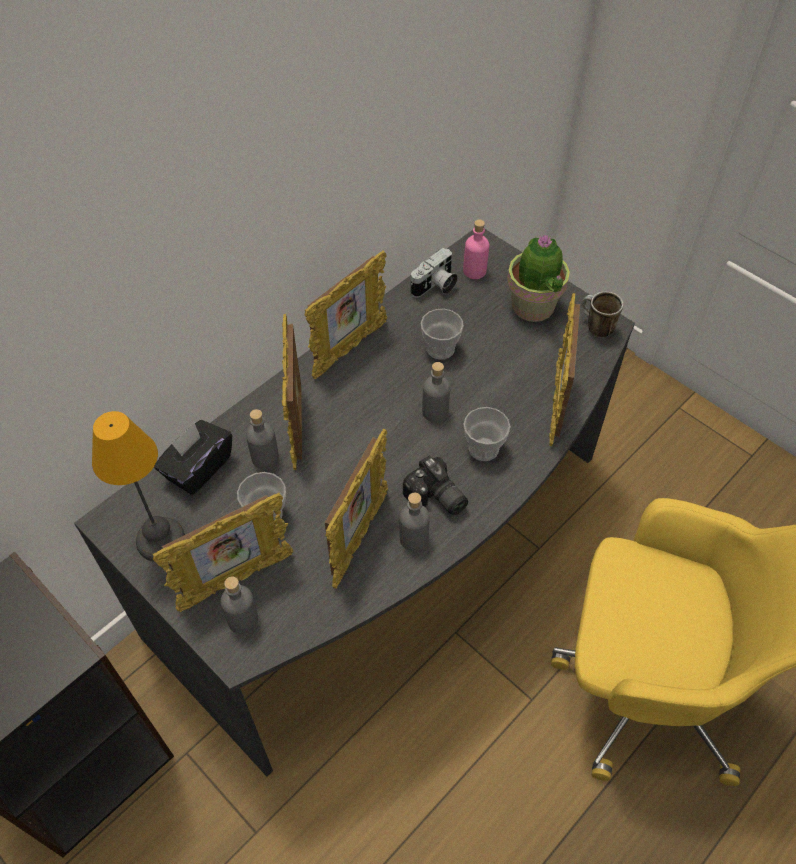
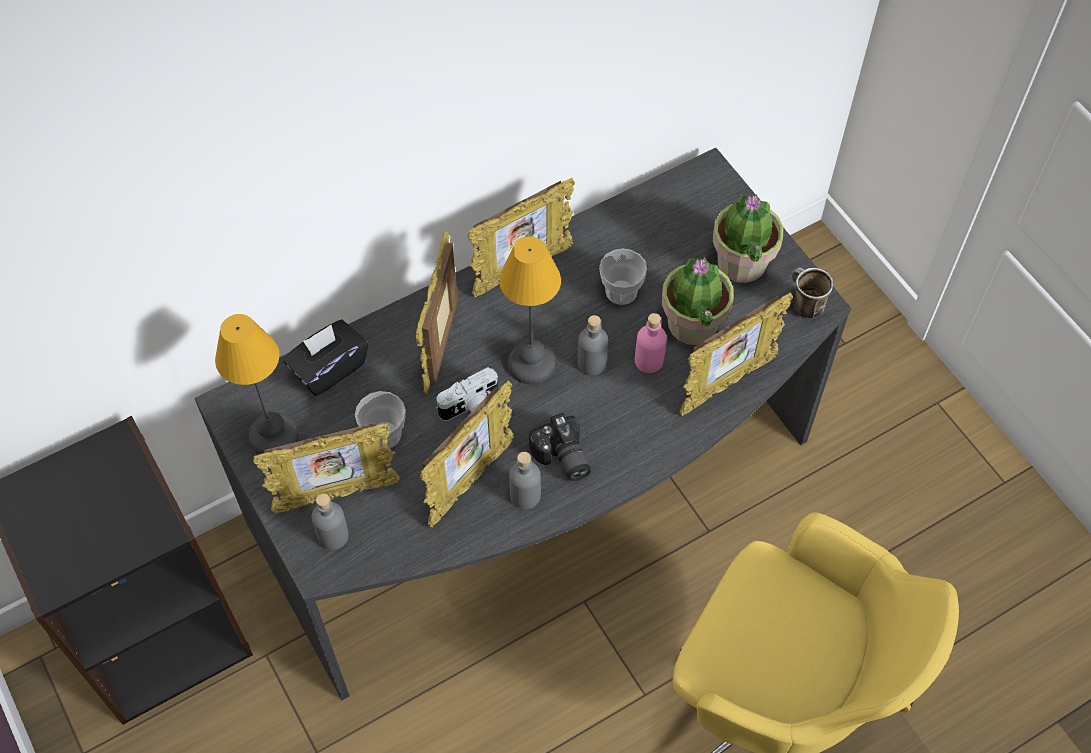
camera: 15 degrees right, 5 degrees up
grey bottle [246,409,279,469] -> none
camera [411,248,458,298] -> camera moved to [436,367,499,421]
pink bottle [463,219,489,279] -> pink bottle moved to [635,313,667,373]
cup [464,407,510,461] -> none
picture frame [549,293,580,446] -> picture frame turned 150 degrees counterclockwise [679,292,793,416]
none -> table lamp [499,236,561,385]
none -> potted plant [662,257,734,345]

